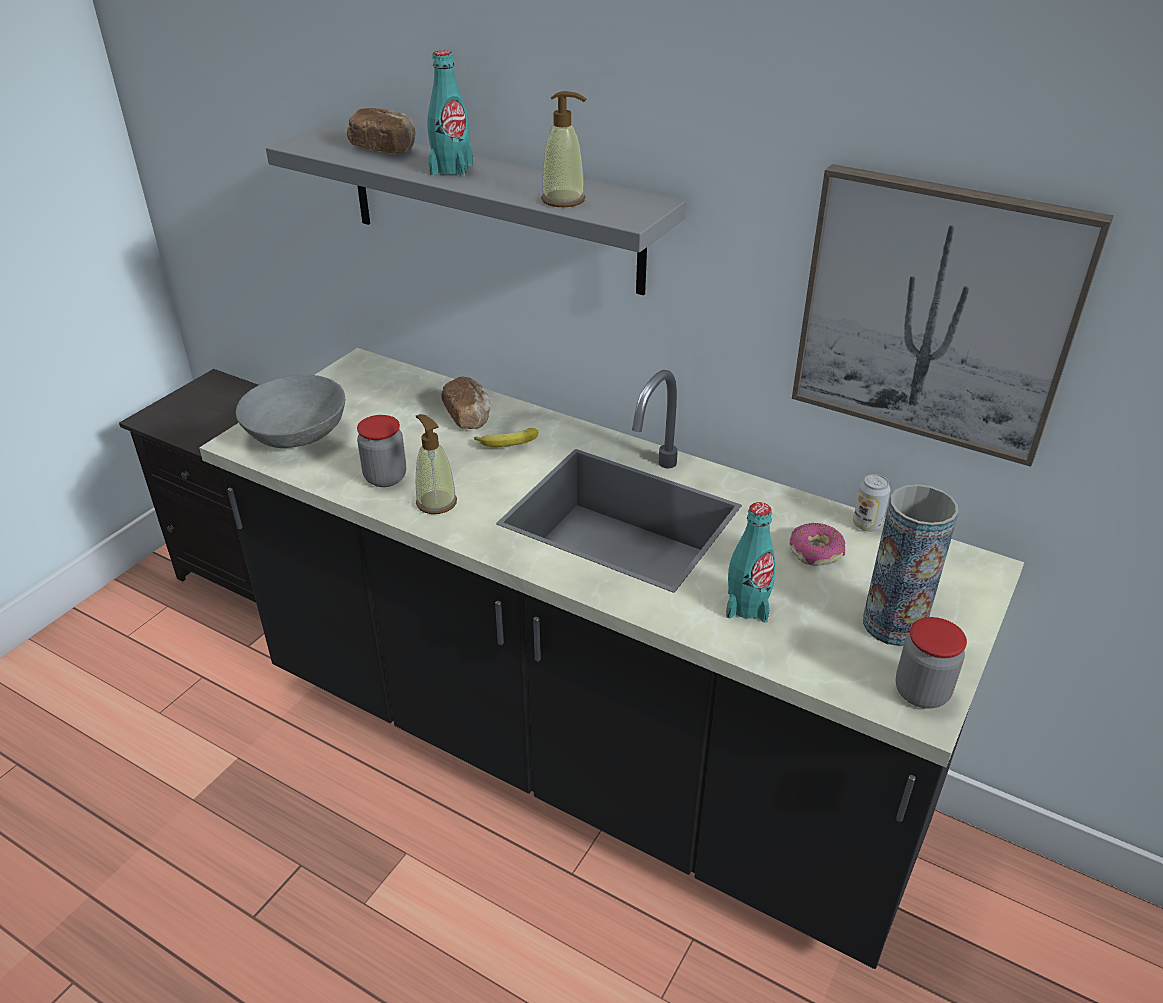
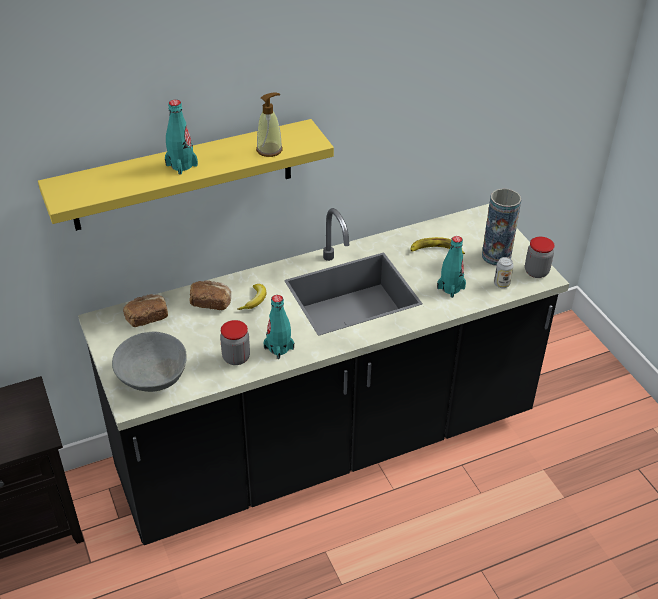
camera: 55 degrees left, 5 degrees up
grey shelf [266,124,686,296] -> yellow shelf [38,119,334,231]
bread [347,108,415,153] -> bread moved to [123,294,168,327]
soap dispenser [416,414,457,514] -> turquoise bottle [264,295,294,359]
donut [790,523,845,566] -> banana [410,237,465,254]
picture [792,164,1114,467] -> none
can [853,474,891,532] -> can moved to [494,257,514,288]

